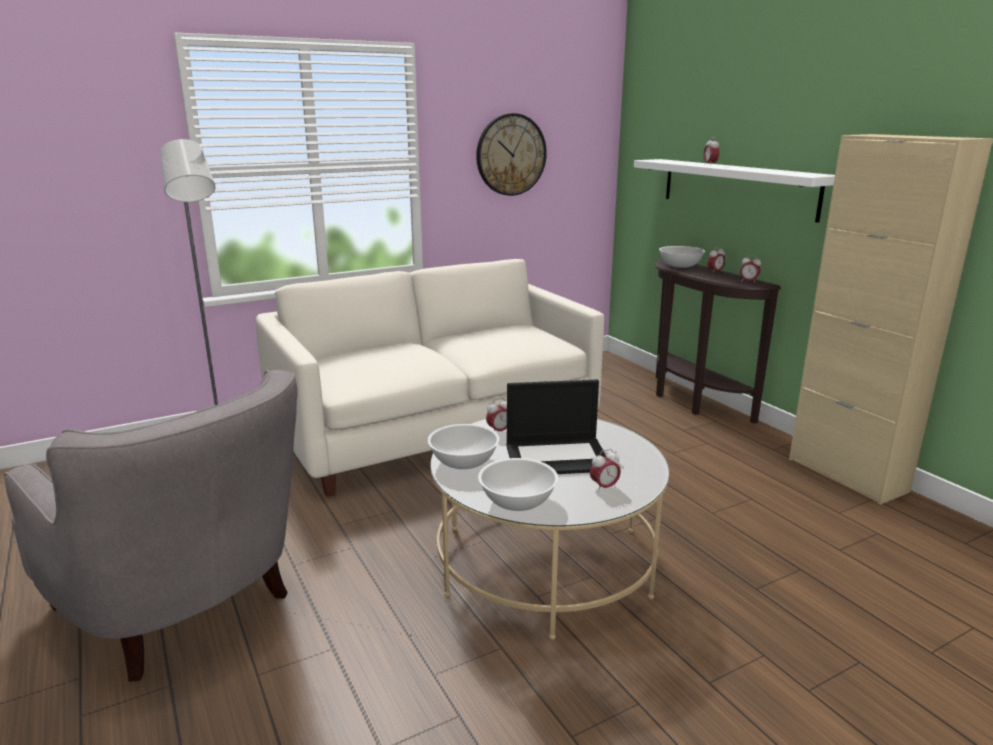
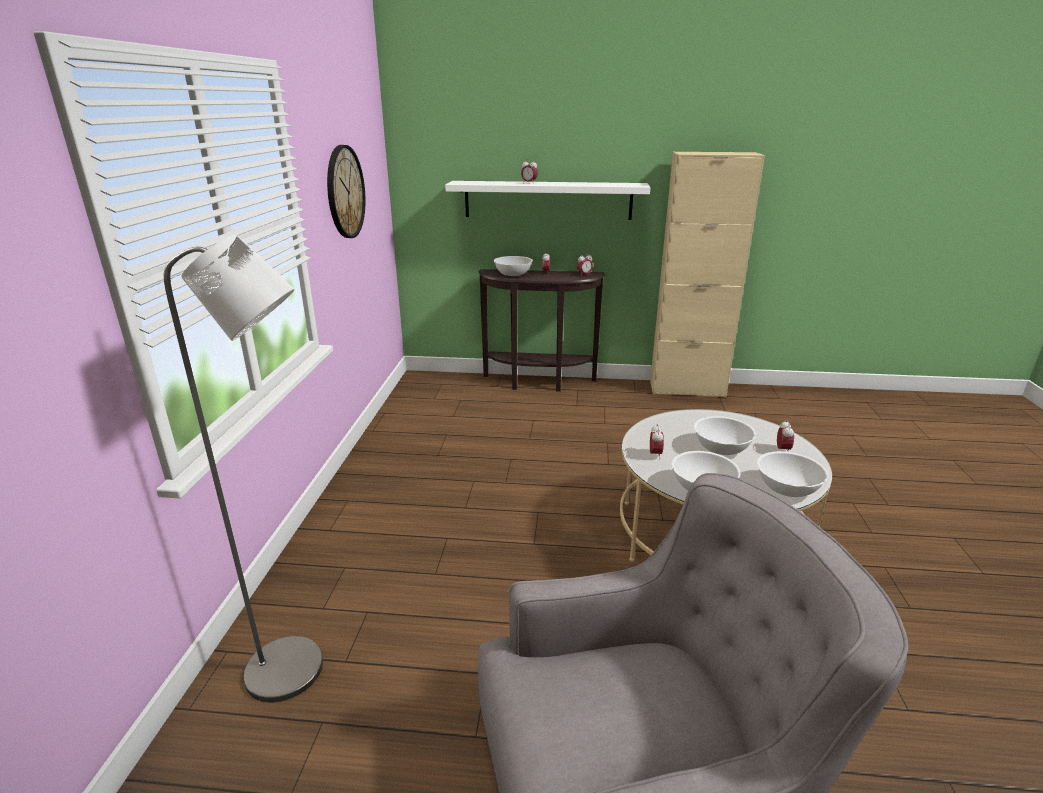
camera: 55 degrees left, 5 degrees up
white sofa [256,259,604,497] -> none
laptop [506,380,606,474] -> white bowl [694,416,756,455]

